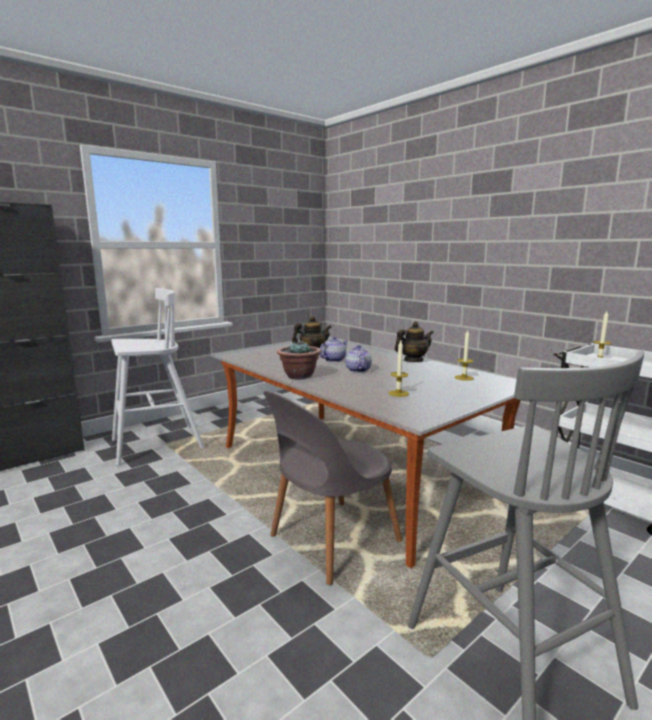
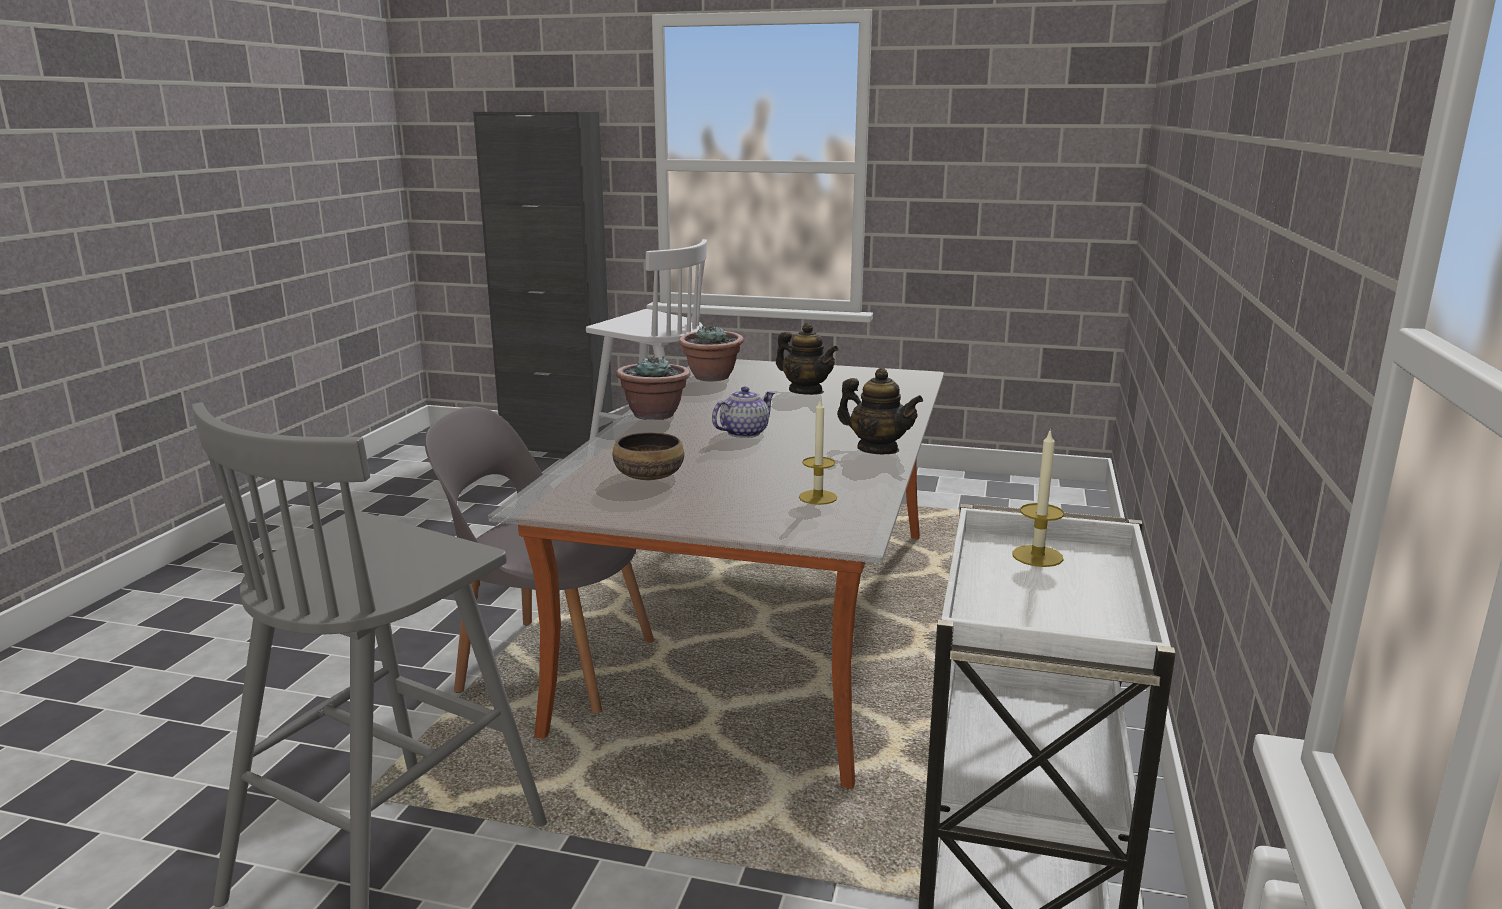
camera: 55 degrees right, 5 degrees up
teapot [319,337,348,362] -> none
candle [388,341,409,397] -> bowl [613,432,684,480]
none -> potted plant [679,326,744,381]

